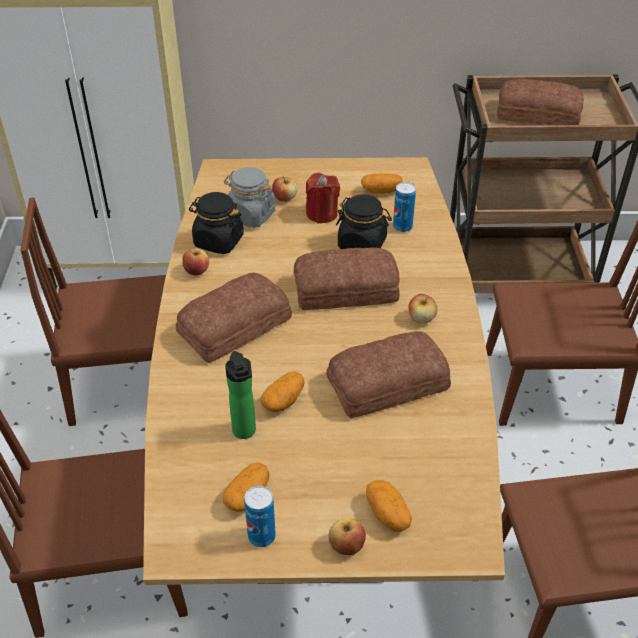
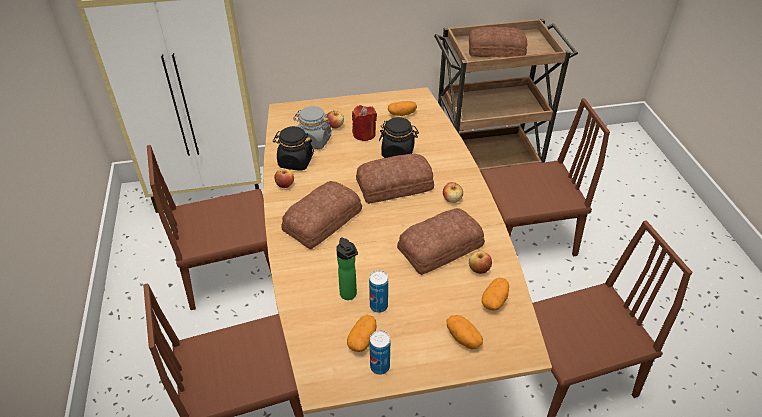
camera: 10 degrees left, 0 degrees up
potato [260,371,305,412] -> potato moved to [482,277,509,311]
apple [328,518,366,555] -> apple moved to [469,251,492,274]
can [393,182,416,232] -> can moved to [369,270,388,313]

